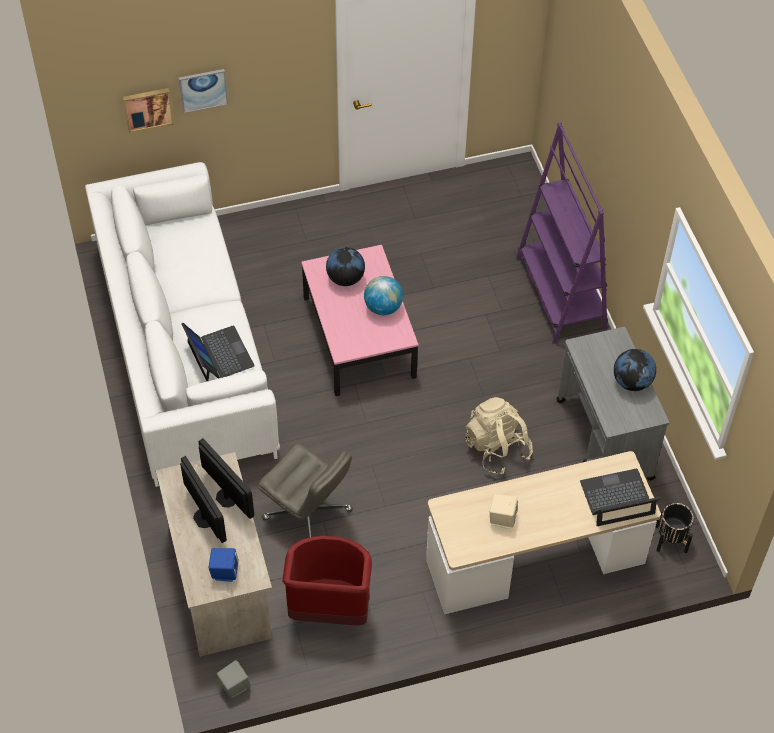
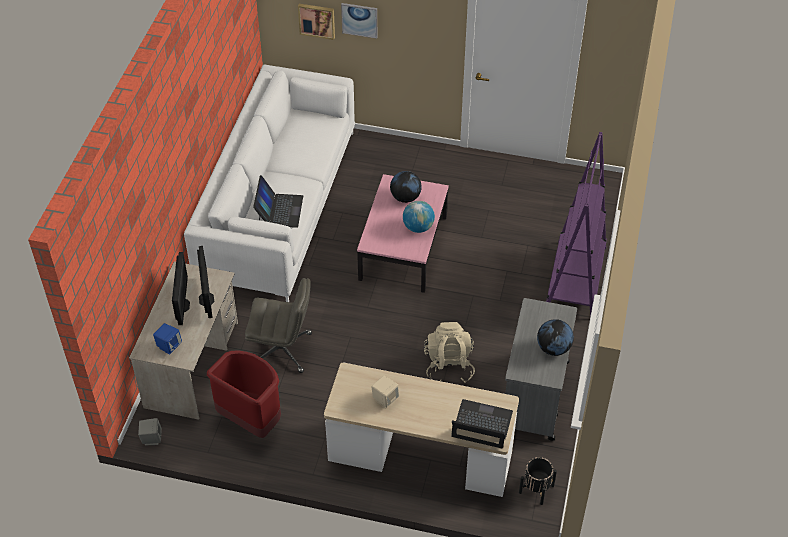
camera: 30 degrees right, 5 degrees down
grey office chair [258,443,353,537] -> grey office chair turned 60 degrees counterclockwise [245,278,312,373]

